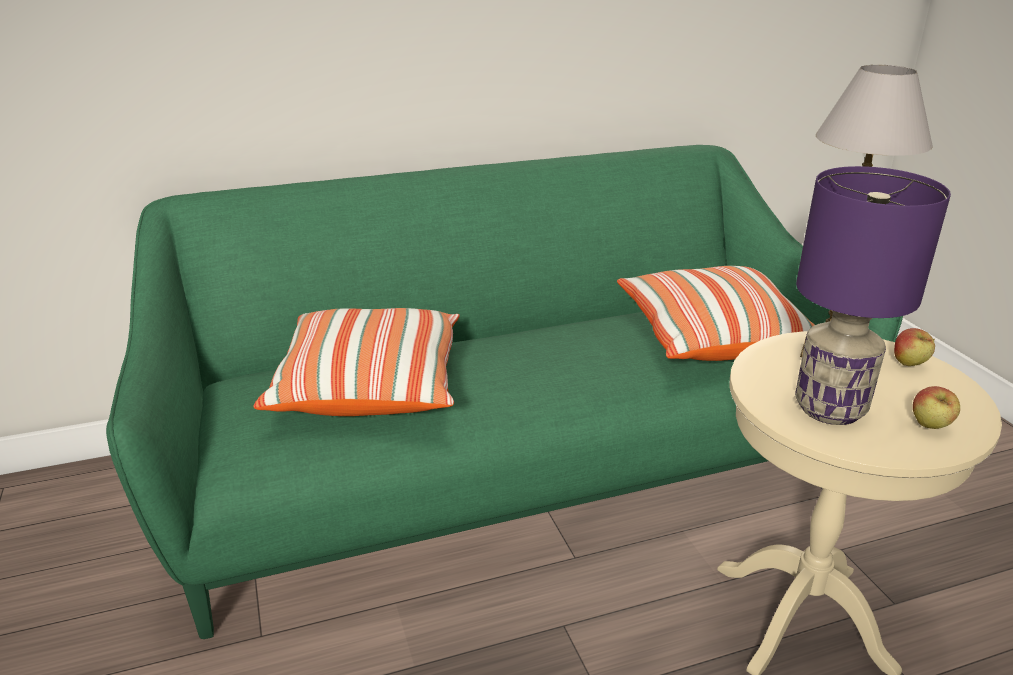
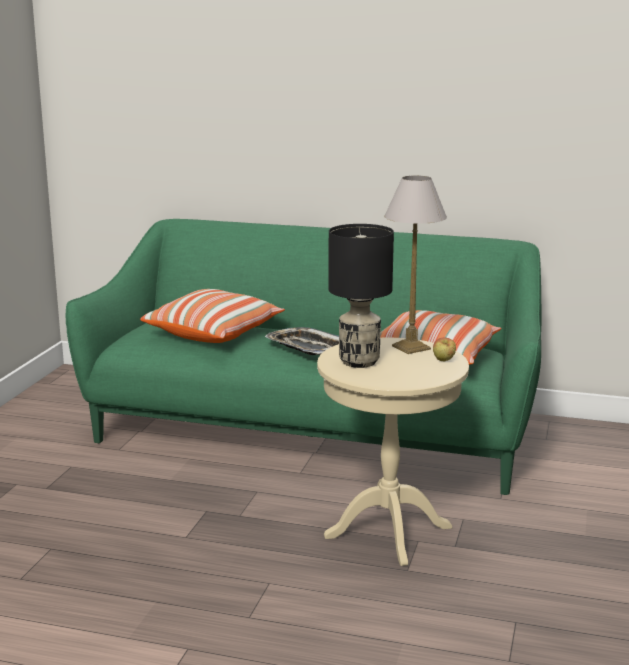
camera: 35 degrees right, 10 degrees down
purple table lamp [795,166,951,425] -> black table lamp [328,224,394,368]
apple [913,386,960,429] -> none
none -> tray [265,327,339,355]

